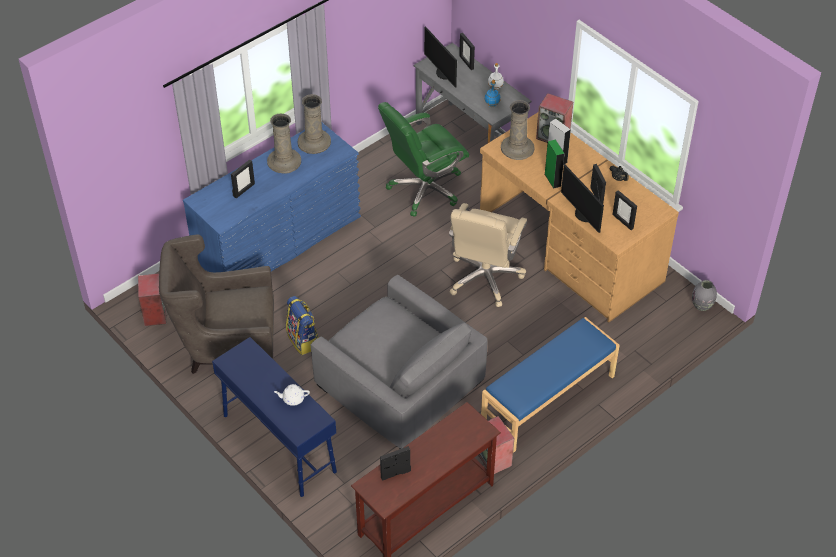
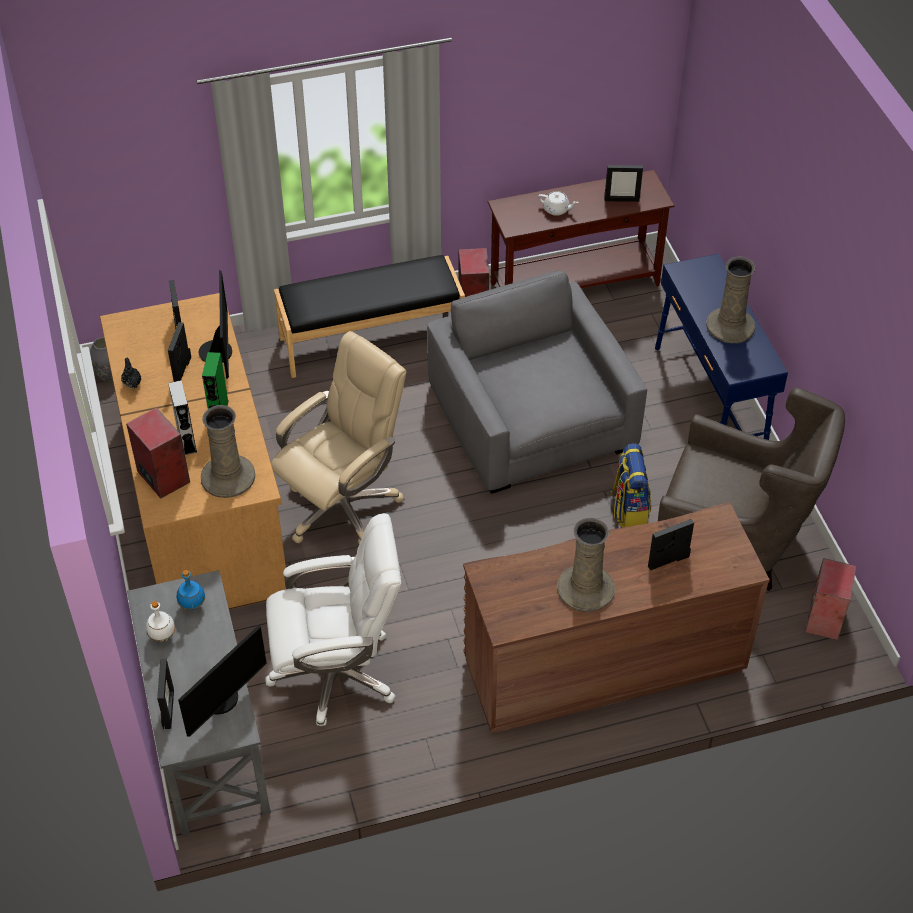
camera: 155 degrees left, 0 degrees up
blue dresser [183,123,361,272] -> brown dresser [463,502,770,733]
white teapot [274,384,310,406] -> white teapot moved to [538,191,579,216]
beige vase [298,94,331,154] -> beige vase moved to [706,257,755,343]
green office chair [378,102,469,217] -> white office chair [265,513,401,726]
monitor [424,26,457,87] -> monitor turned 45 degrees clockwise [178,624,267,737]
blue bench [481,317,620,453] -> black bench [274,255,465,378]

